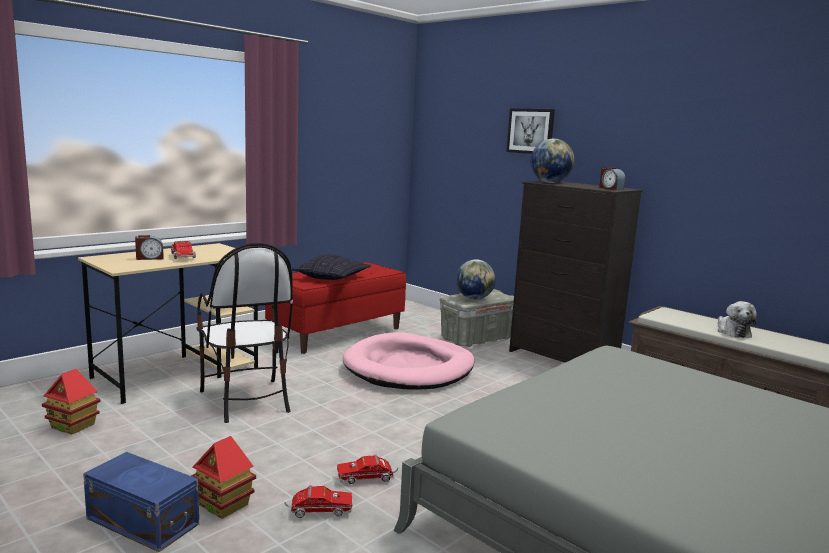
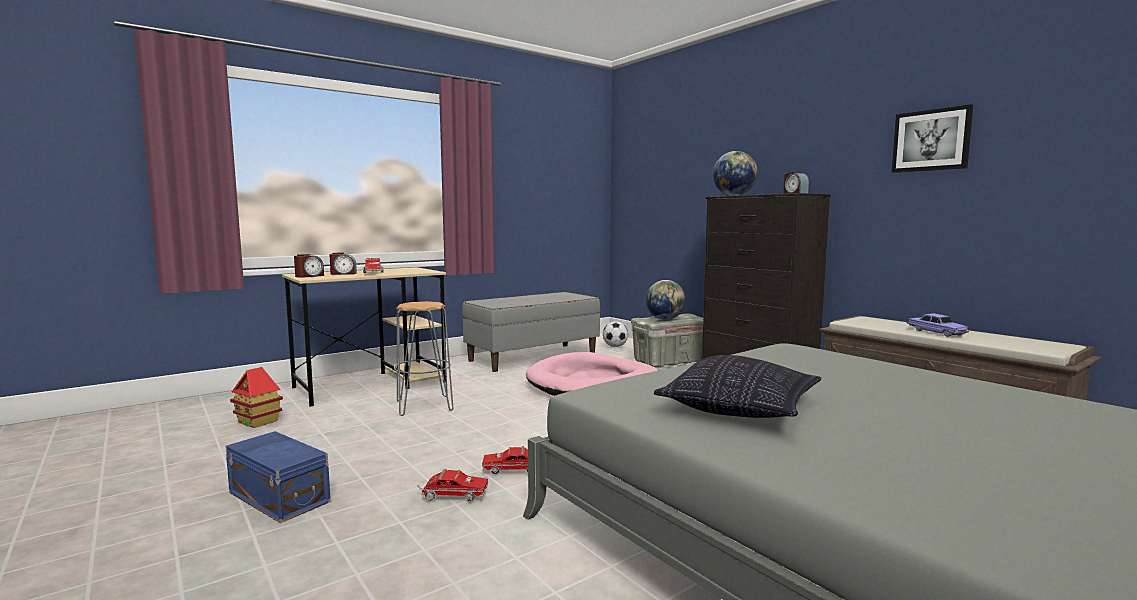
camera: 10 degrees right, 5 degrees down
toy house [191,436,256,519] -> none
chair [197,243,293,423] -> grey stool [394,301,453,416]
red bench [265,262,406,354] -> grey bench [462,292,600,372]
pillow [292,255,371,280] -> pillow moved to [654,355,822,418]
picture [506,108,555,154] -> picture moved to [892,104,973,173]
plush toy [718,301,757,338] -> toy car [907,314,969,337]
none -> alarm clock [294,254,324,278]
none -> football [603,322,628,347]

